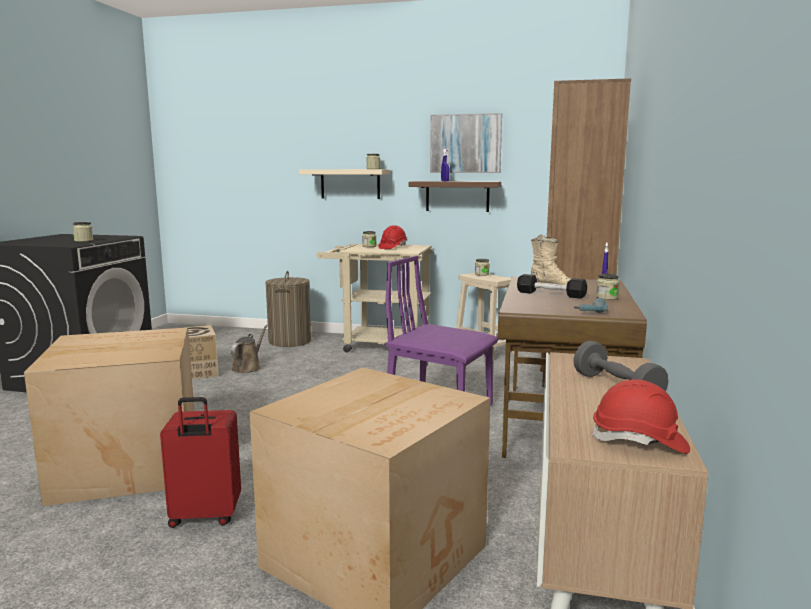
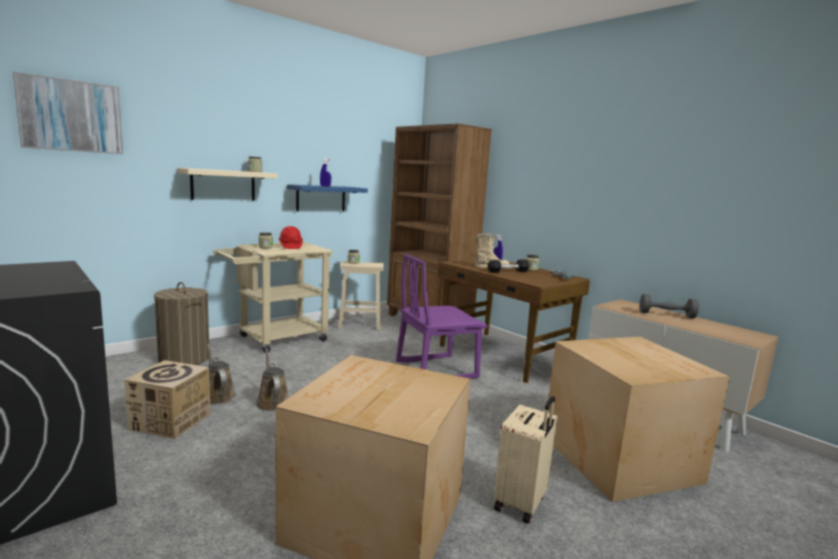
camera: 55 degrees left, 0 degrees up
jar [73,222,93,242] -> none
red suitcase [160,397,241,528] -> beige suitcase [494,396,557,523]
brown shelf [409,181,501,212] -> blue shelf [287,184,368,211]
picture [430,113,502,173] -> picture moved to [13,72,123,154]
red hard hat [590,380,690,454] -> none
none -> brown watering can [256,349,288,411]

